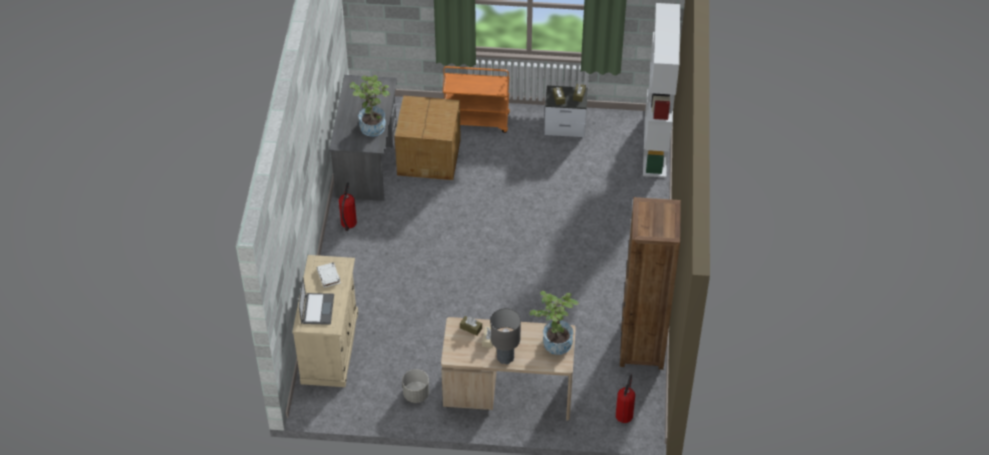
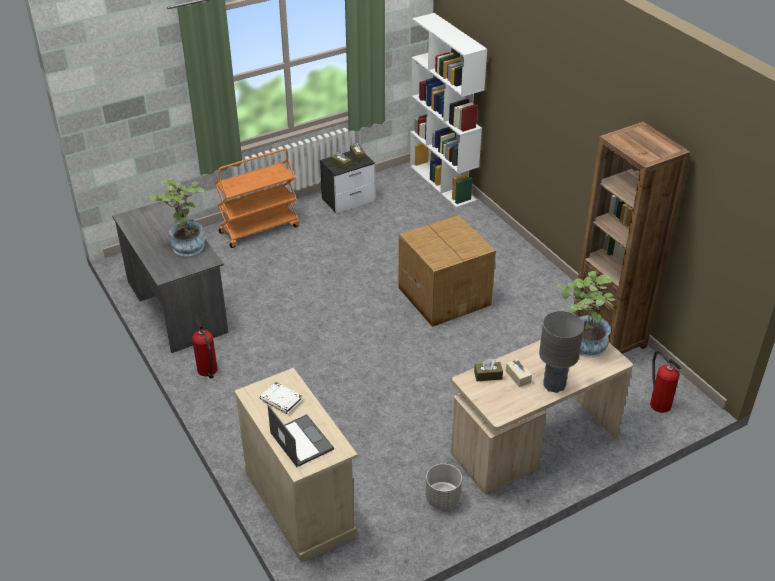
camera: 35 degrees left, 10 degrees down
cardboard box [395,95,461,180] -> cardboard box moved to [398,215,496,327]

